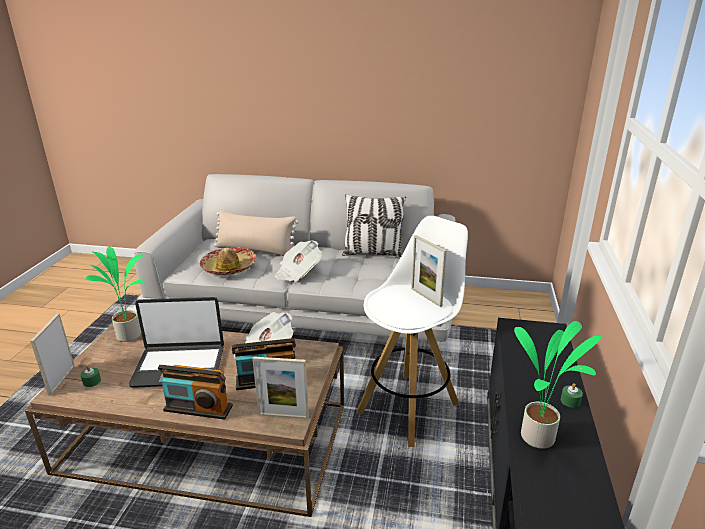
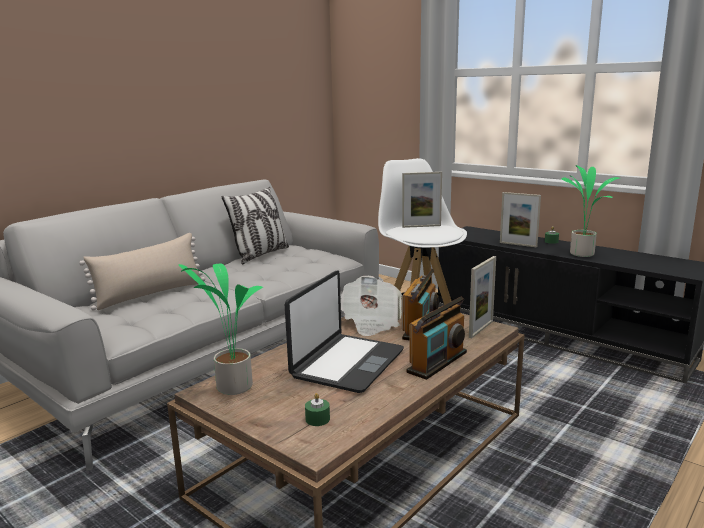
camera: 60 degrees left, 10 degrees down
picture frame [30,314,75,396] -> picture frame moved to [500,192,541,247]
hat [200,247,256,275] -> none
newspaper [274,240,322,282] -> none

